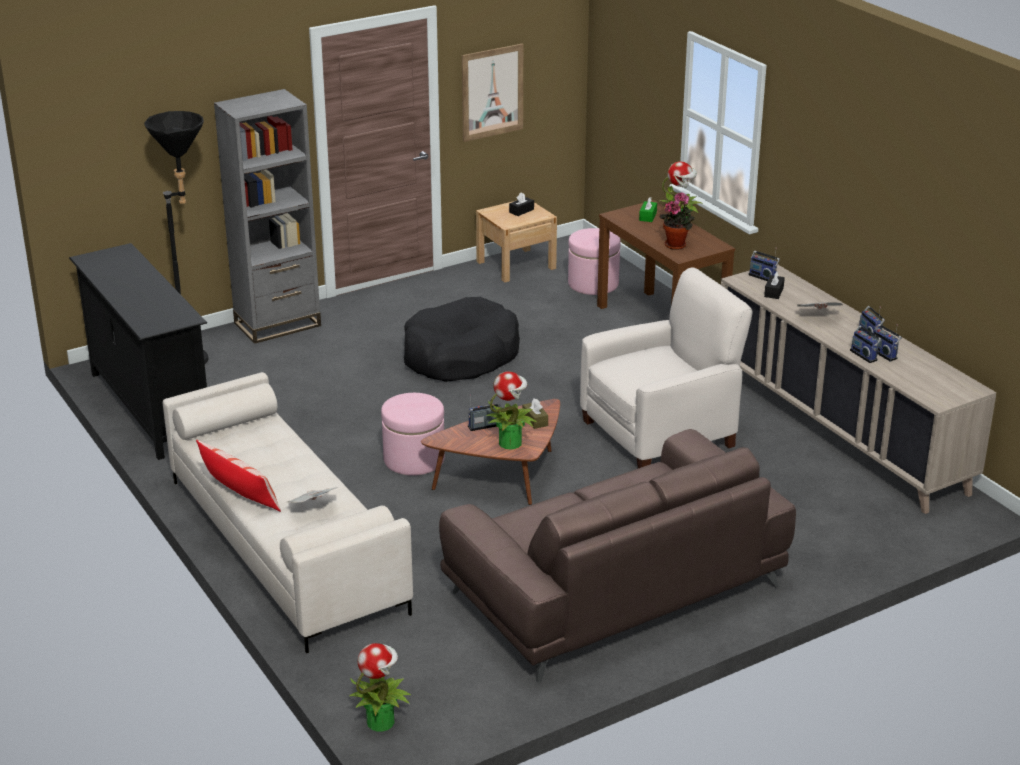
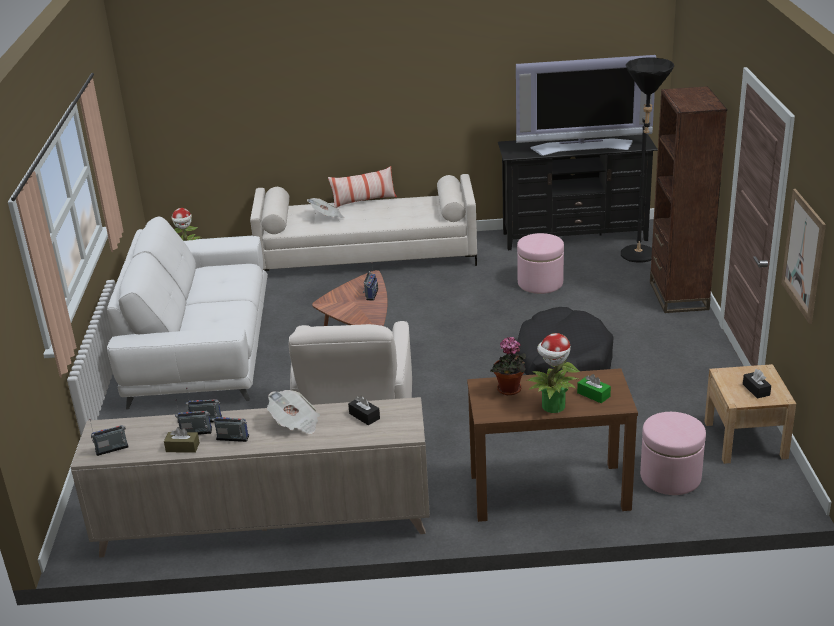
camera: 120 degrees right, 0 degrees up
grey bookcase [214,89,321,344] -> brown bookcase [650,86,727,313]
pink ottoman [381,393,445,476] -> pink ottoman moved to [517,233,564,294]
brown sofa [439,429,796,683] -> white sofa [107,216,268,410]
potted plant [486,371,536,449] -> none
brown tissue box [523,398,548,429] -> brown tissue box moved to [164,427,200,453]
radio [748,248,780,281] -> radio moved to [89,419,128,456]
none -> television [516,55,656,156]

